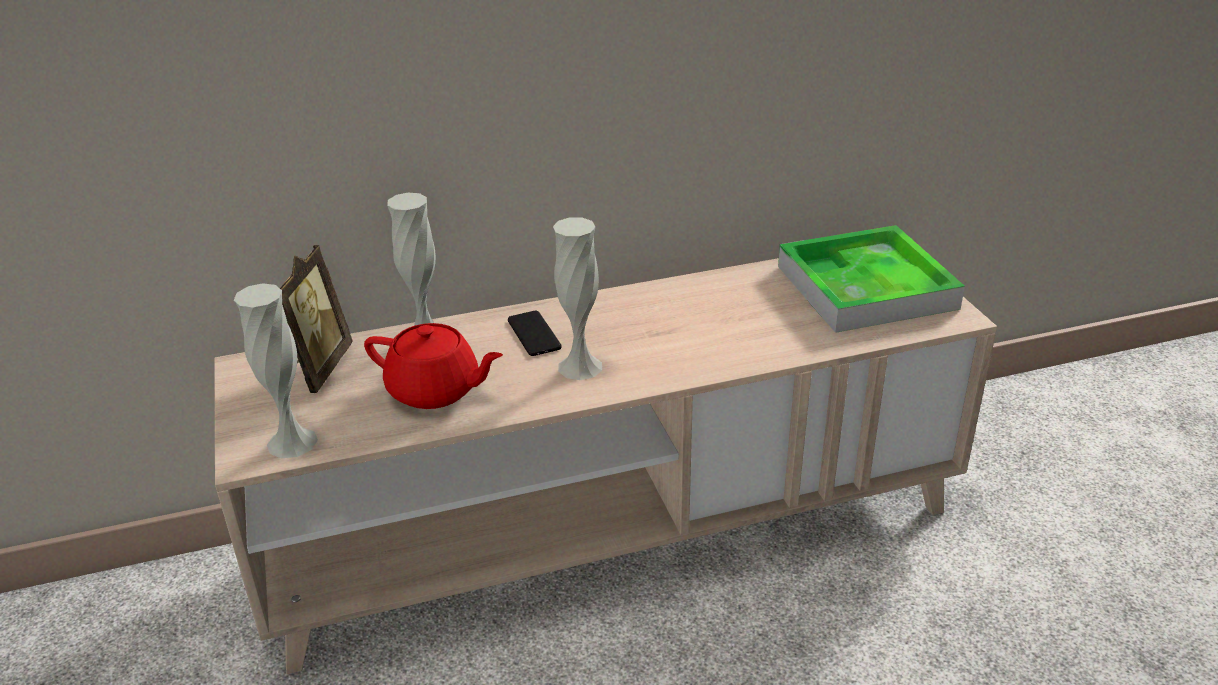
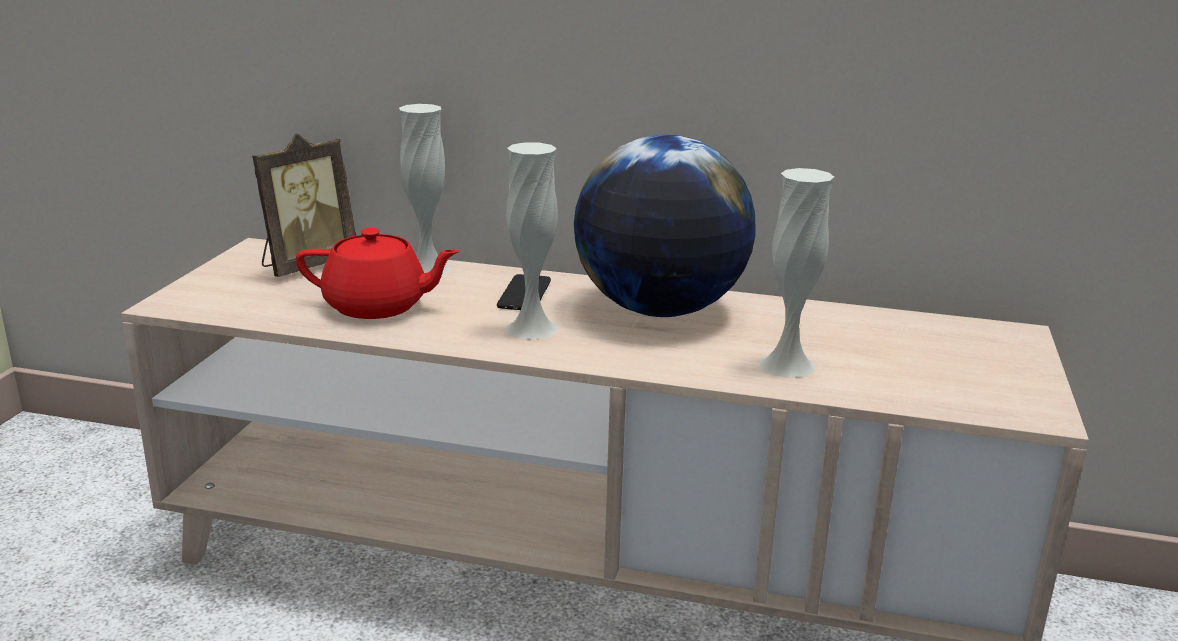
camera: 30 degrees right, 10 degrees down
white vase [234,283,318,458] -> white vase moved to [760,168,834,378]
red teapot [364,323,503,409] -> red teapot turned 45 degrees counterclockwise [295,228,460,319]
tray [778,225,965,333] -> none
none -> globe [574,135,756,317]

